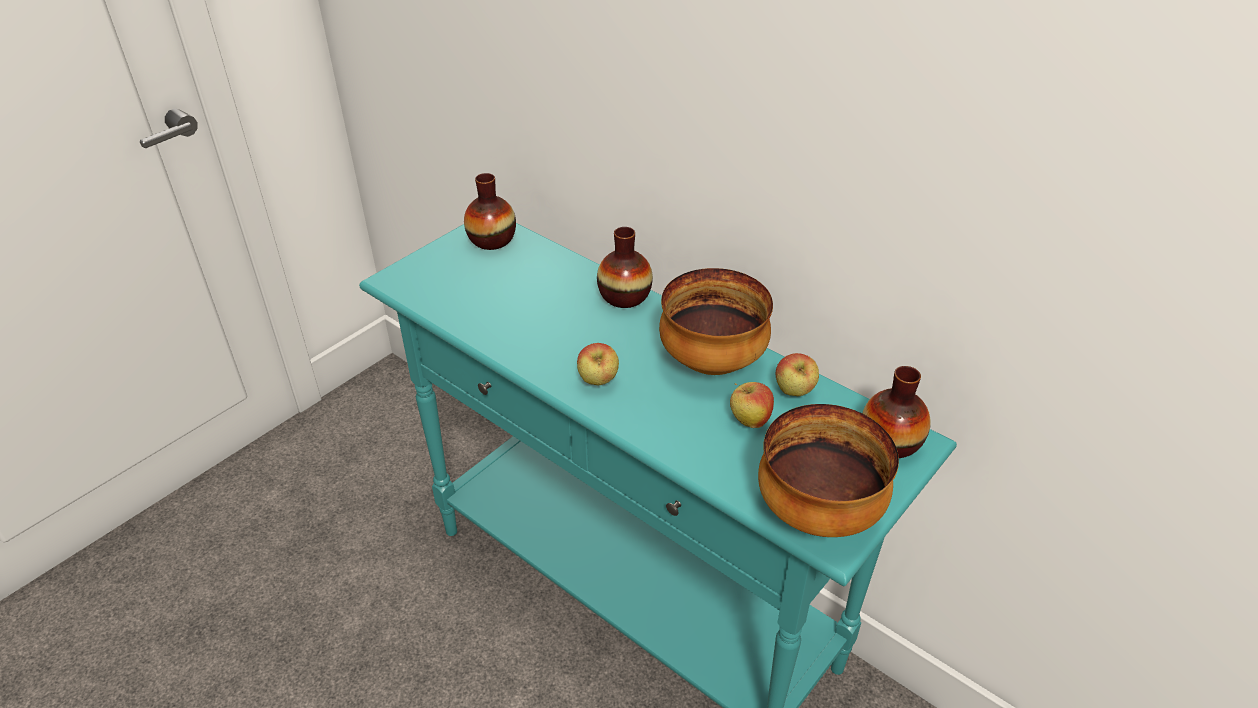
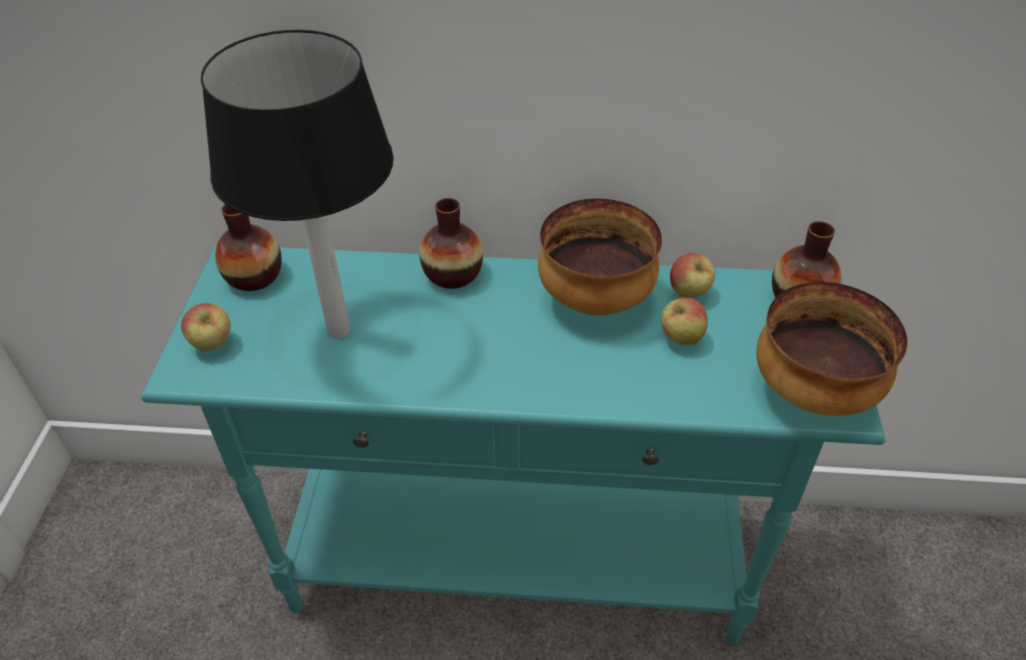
camera: 35 degrees left, 5 degrees up
apple [577,343,619,385] -> apple moved to [181,303,231,351]
none -> table lamp [201,30,394,338]

